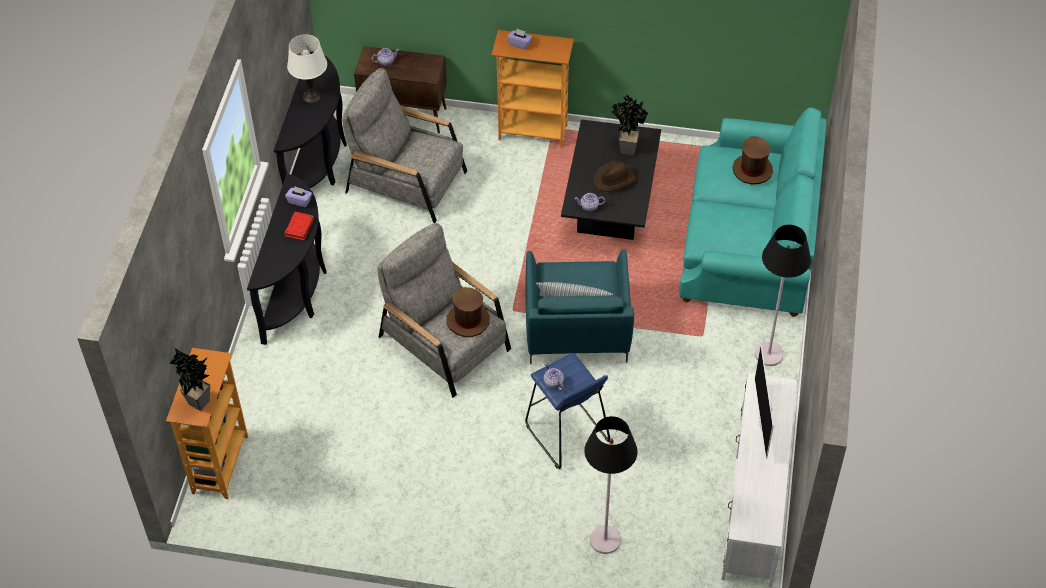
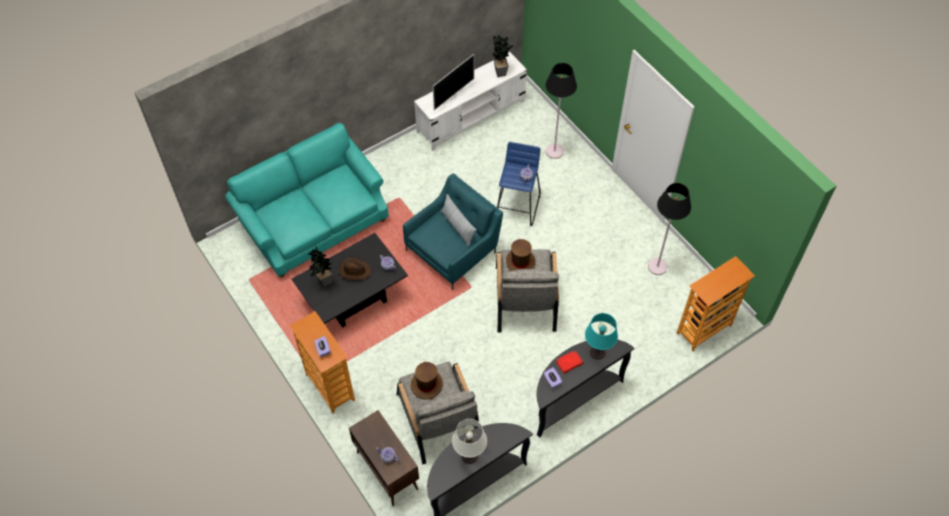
camera: 135 degrees left, 5 degrees up
potted plant [170,348,210,411] -> potted plant moved to [492,35,513,77]
brown hat [732,136,773,185] -> brown hat moved to [411,362,443,400]
black floor lamp [755,225,811,366] -> black floor lamp moved to [648,183,691,275]
none -> turquoise table lamp [585,313,618,360]

